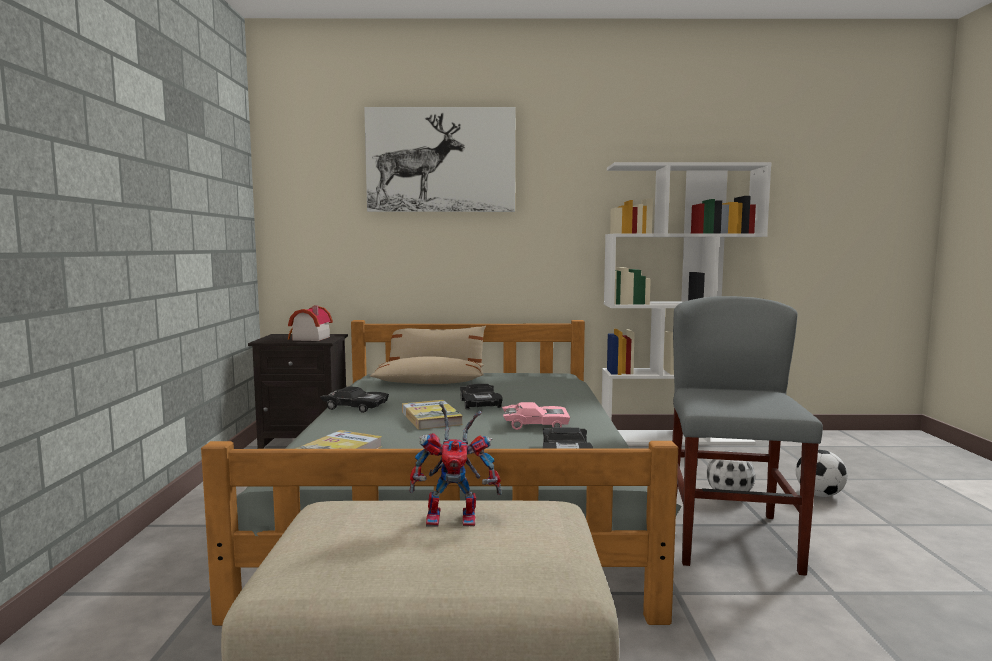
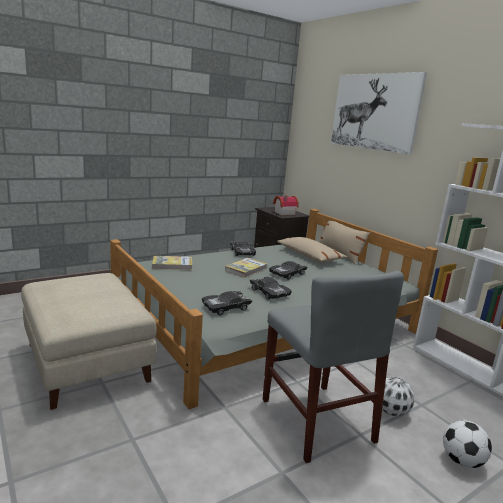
camera: 55 degrees right, 10 degrees up
toy robot [410,402,502,527] -> none
pink toy car [502,402,570,430] -> black toy car [250,277,292,300]
grey chair [672,296,823,576] -> grey chair turned 90 degrees clockwise [263,271,404,463]

